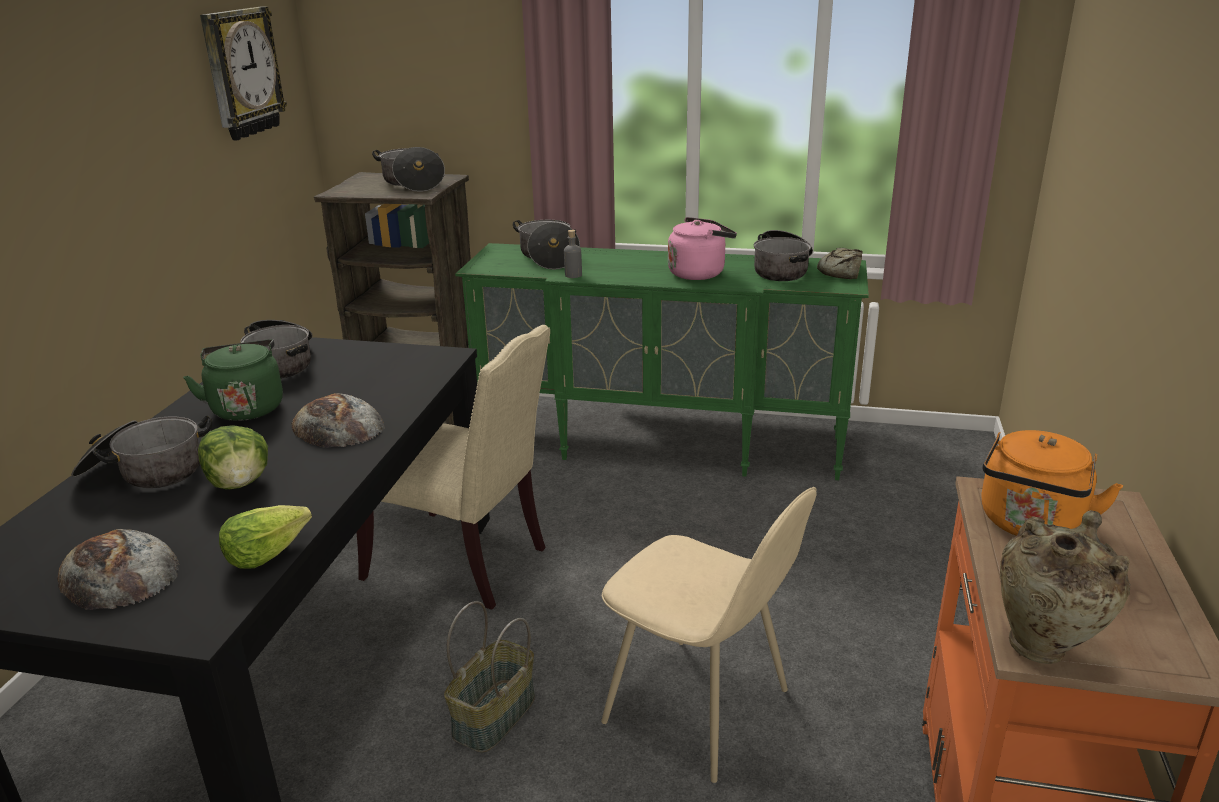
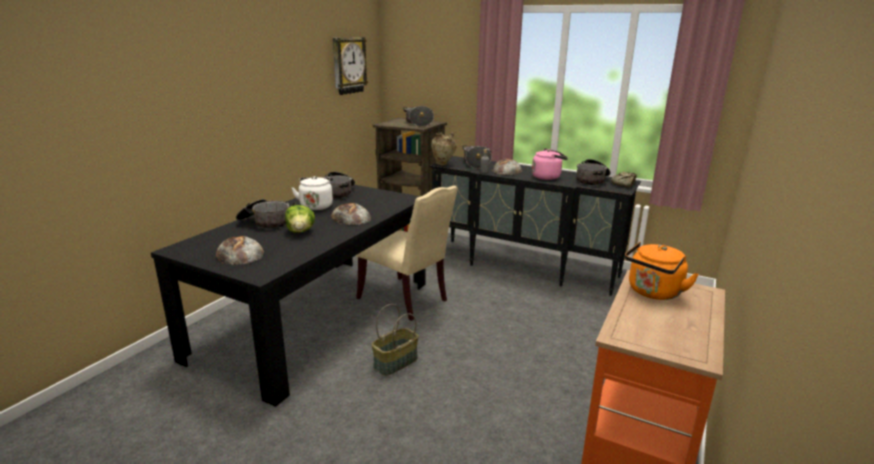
camera: 15 degrees right, 5 degrees down
green kettle [183,339,283,421] -> white kettle [291,176,333,210]
lettuce [219,505,312,568] -> none
green cabinet [455,243,869,480] -> black cabinet [429,156,641,296]
beige chair [601,487,817,783] -> none
beige vase [1000,510,1131,664] -> beige vase moved to [431,132,457,165]
none -> bread [491,159,522,175]

